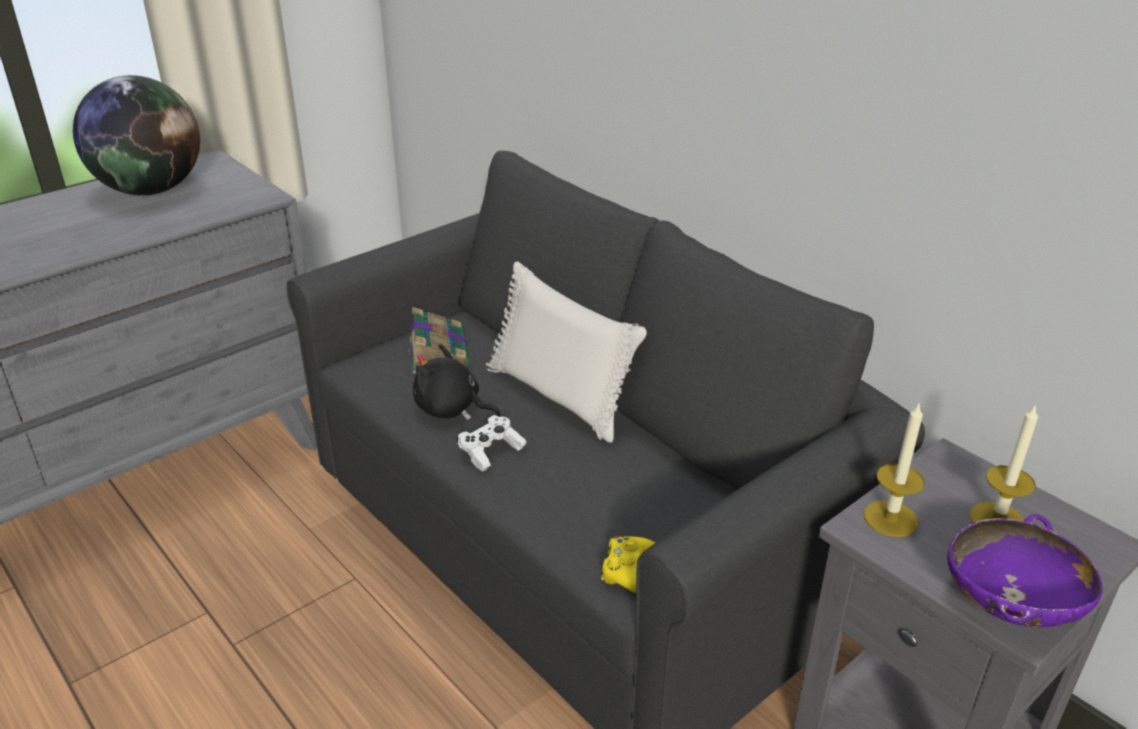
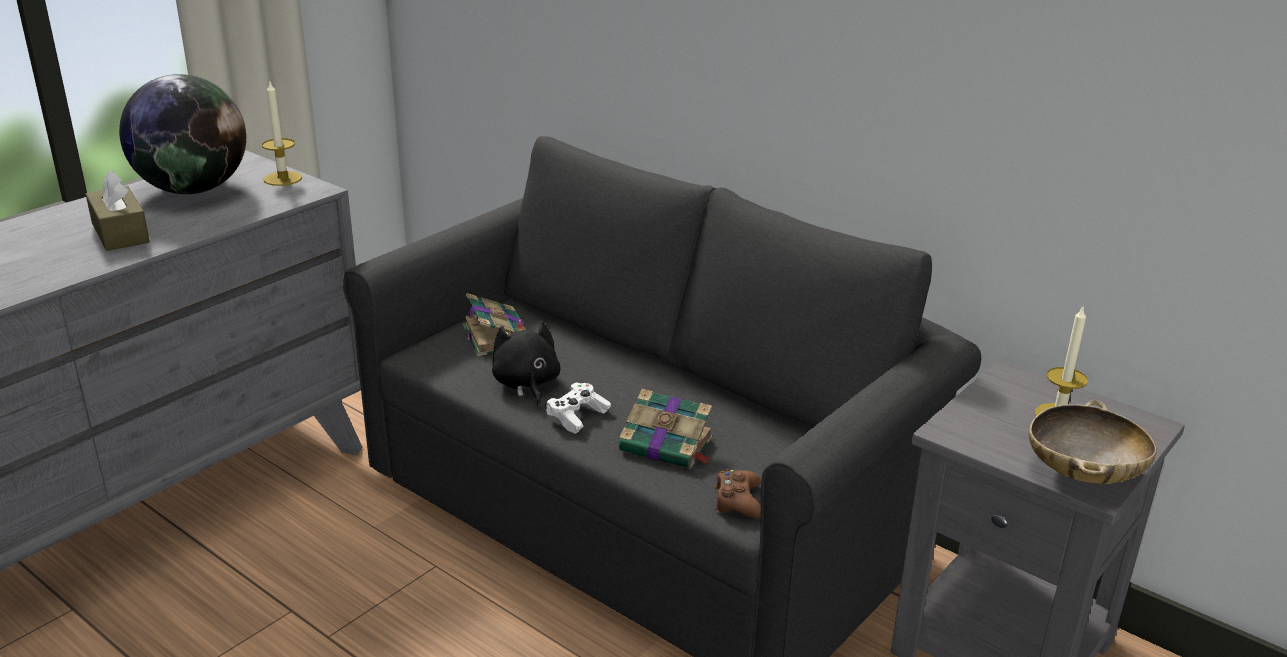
camera: 10 degrees left, 5 degrees down
black plush toy [413,344,501,420] -> black plush toy turned 60 degrees clockwise [492,320,561,407]
white pillow [486,262,647,443] -> none
yellow game controller [600,535,655,593] -> brown game controller [714,469,761,518]
candle [864,402,925,537] -> candle moved to [262,82,302,186]
purple bowl [947,514,1103,627] -> beige bowl [1029,400,1157,484]
none -> brown tissue box [86,170,150,251]
none -> book [619,389,712,469]

